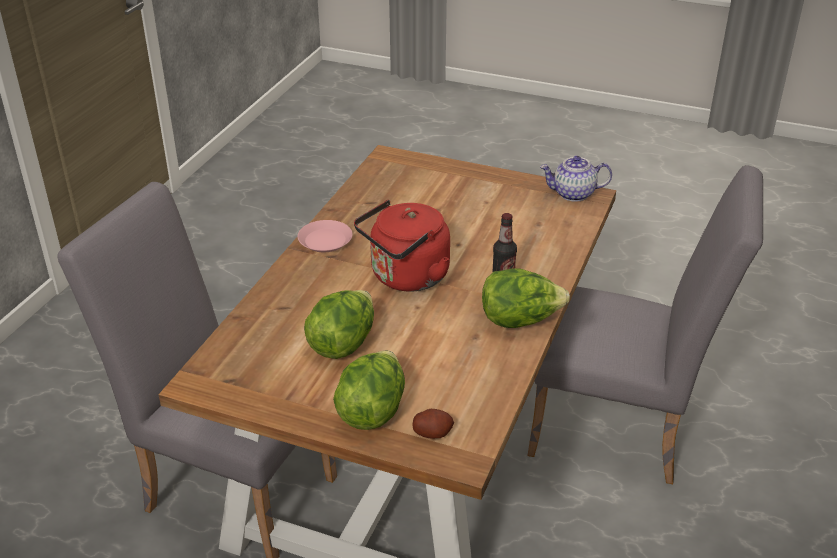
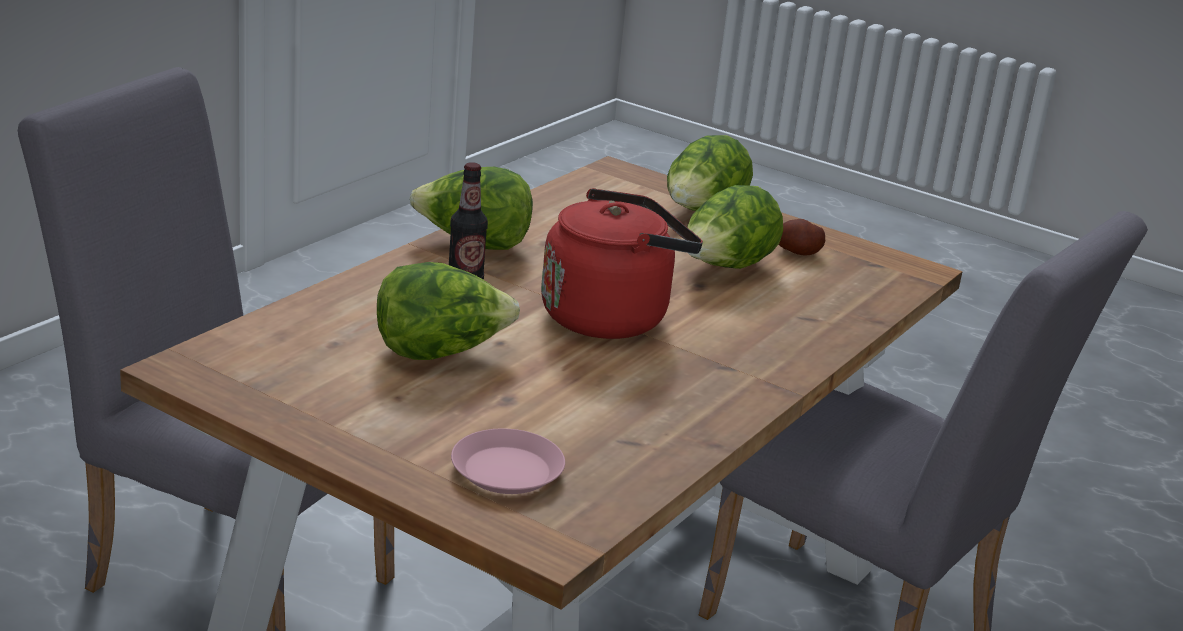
camera: 170 degrees left, 10 degrees down
pink plate [298,220,353,252] -> pink plate moved to [451,428,565,494]
potato [412,409,454,439] -> potato moved to [779,219,825,255]
teapot [540,156,612,202] -> none
none -> lettuce [377,262,520,360]

